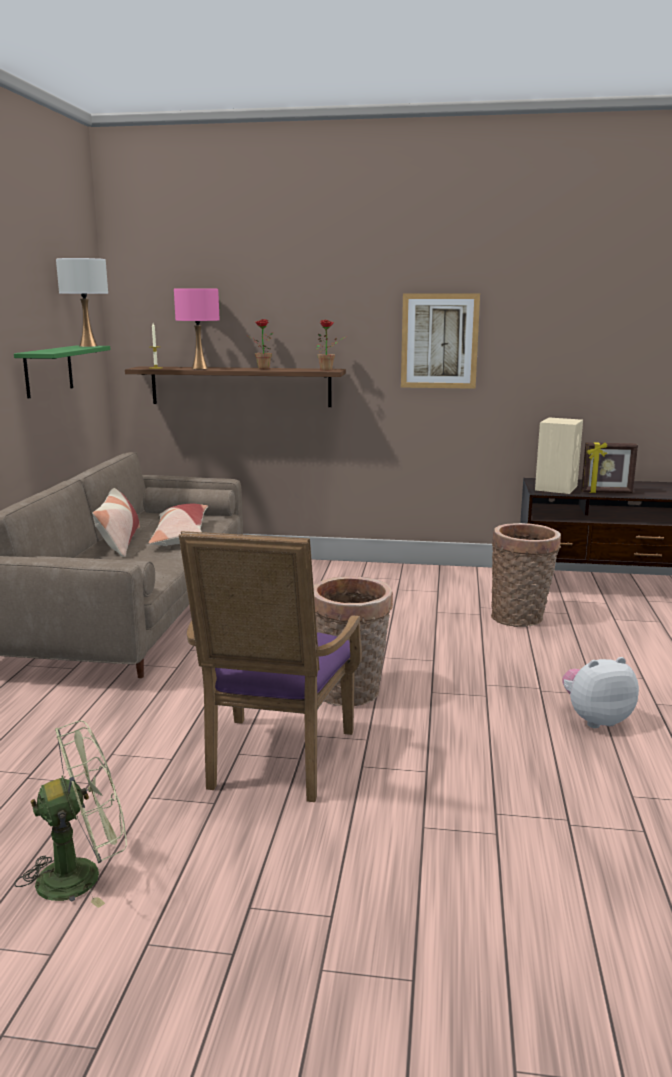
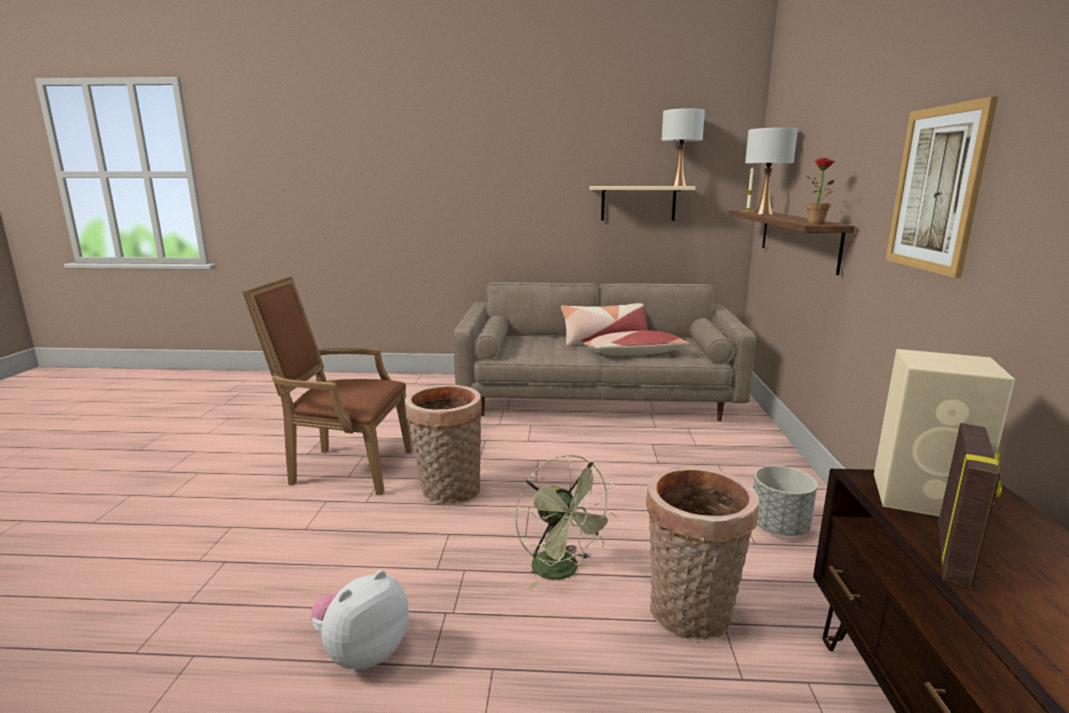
camera: 85 degrees right, 0 degrees up
green shelf [14,346,111,399] -> beige shelf [589,186,696,221]
green fan [14,720,127,908] -> green fan moved to [515,455,617,590]
pink table lamp [174,288,220,369] -> white table lamp [745,128,798,214]
purple armchair [179,531,362,802] -> brown armchair [242,276,413,495]
potted plant [248,319,273,369] -> none
plush toy [562,657,639,728] -> plush toy turned 120 degrees counterclockwise [311,570,409,671]
picture frame [581,442,638,493] -> picture frame turned 150 degrees counterclockwise [938,423,1002,589]
none -> grey planter [753,466,817,536]

